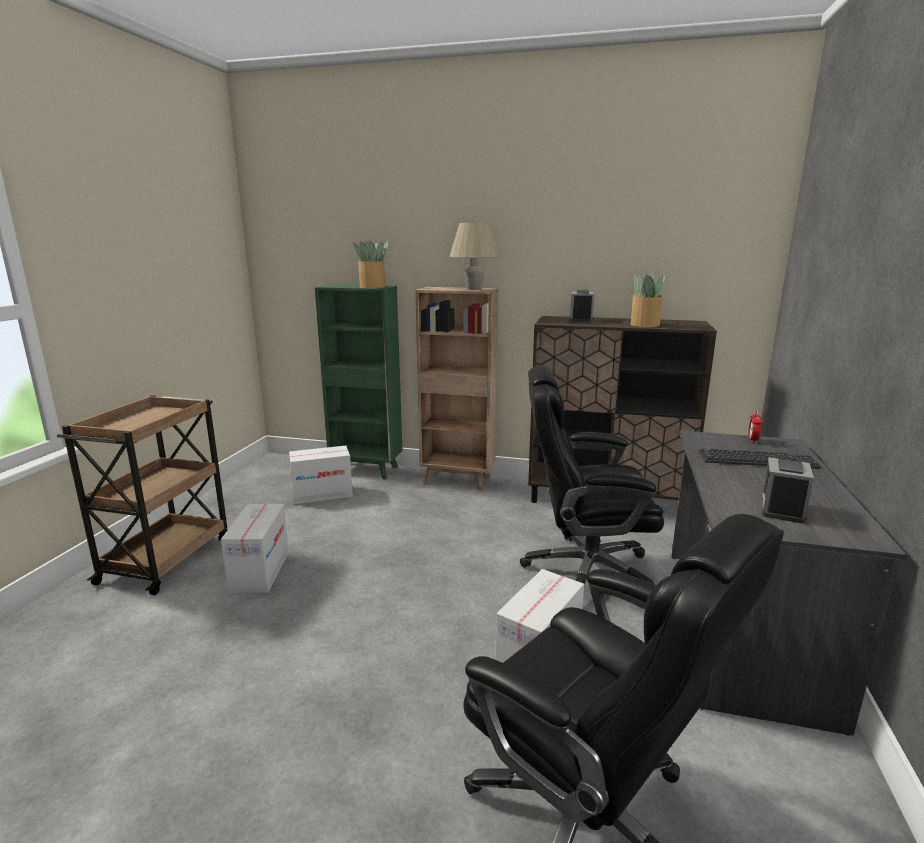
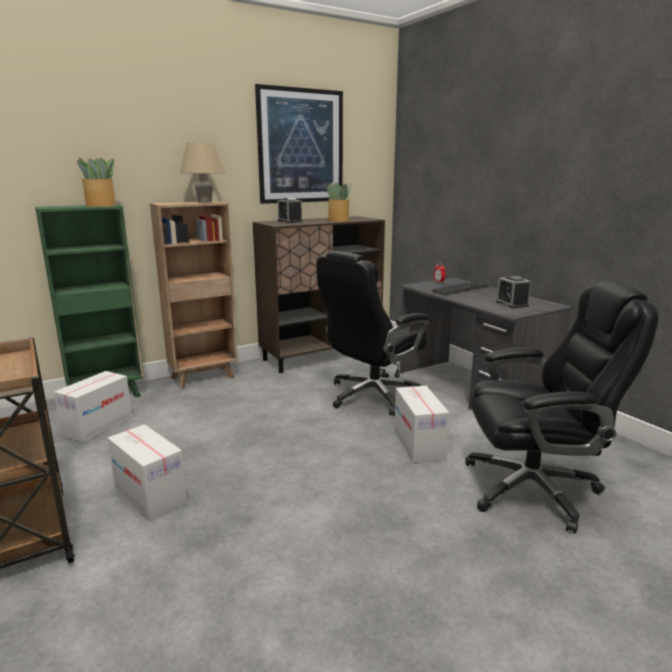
camera: 45 degrees left, 0 degrees up
none -> picture [255,84,343,204]

